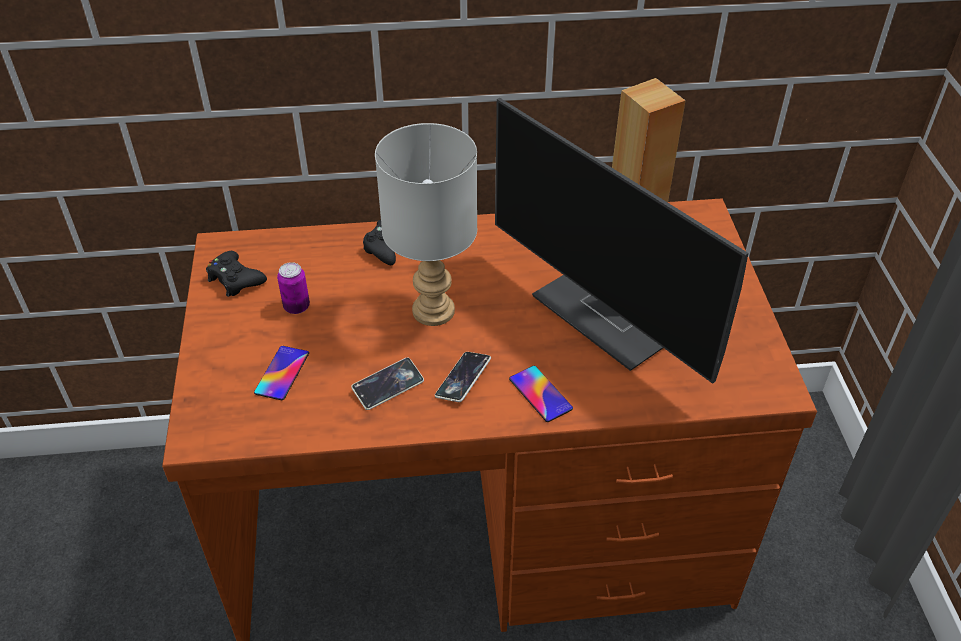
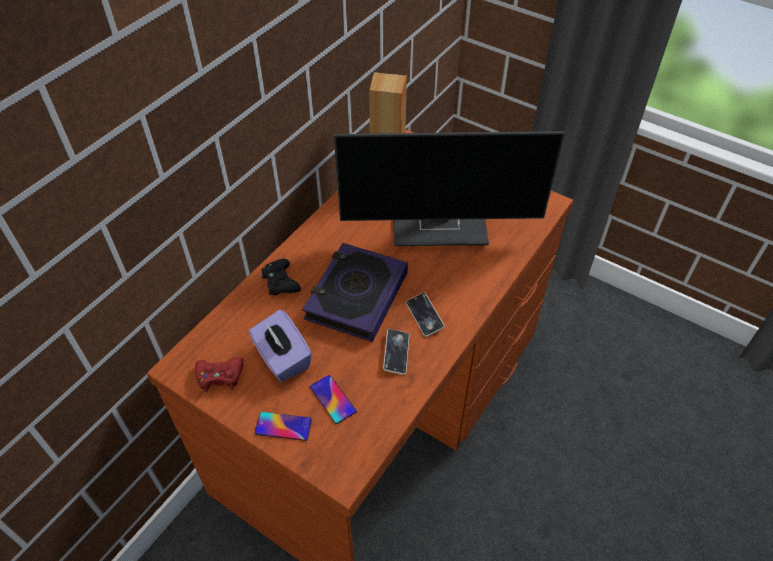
camera: 50 degrees left, 5 degrees up
black game controller [206,251,267,297] -> red game controller [195,357,244,392]
can [277,262,310,314] -> purple tissue box [249,309,312,382]
grey table lamp [375,123,477,326] -> book [302,243,408,342]
phone [509,366,573,422] -> phone moved to [255,412,312,441]

